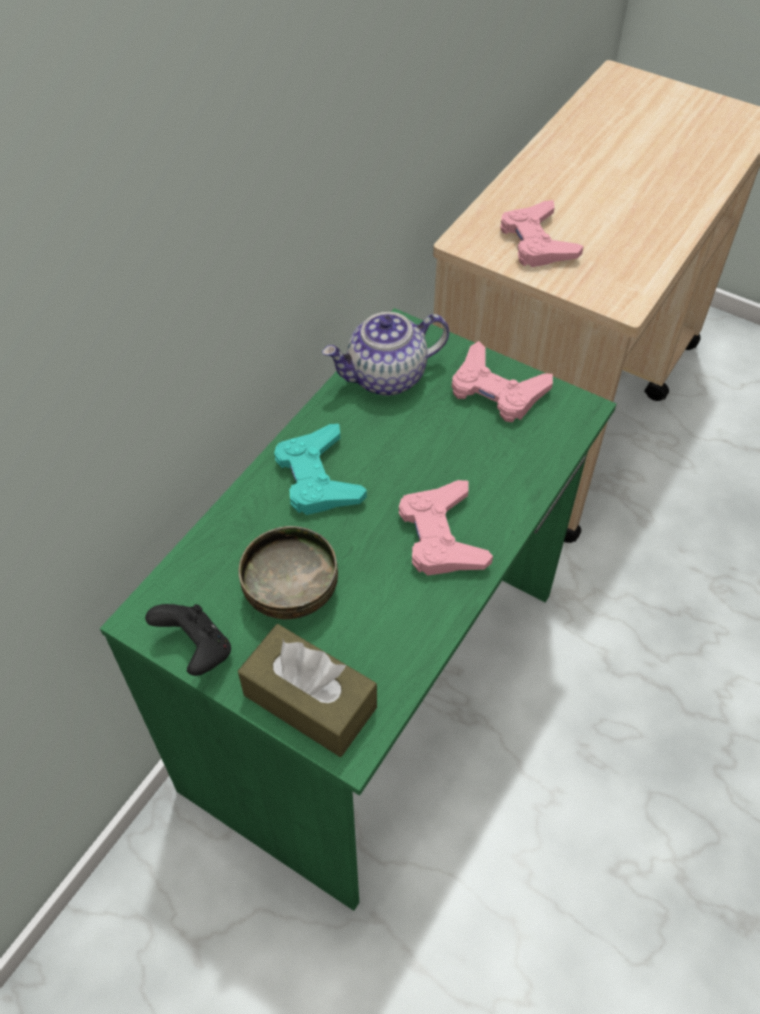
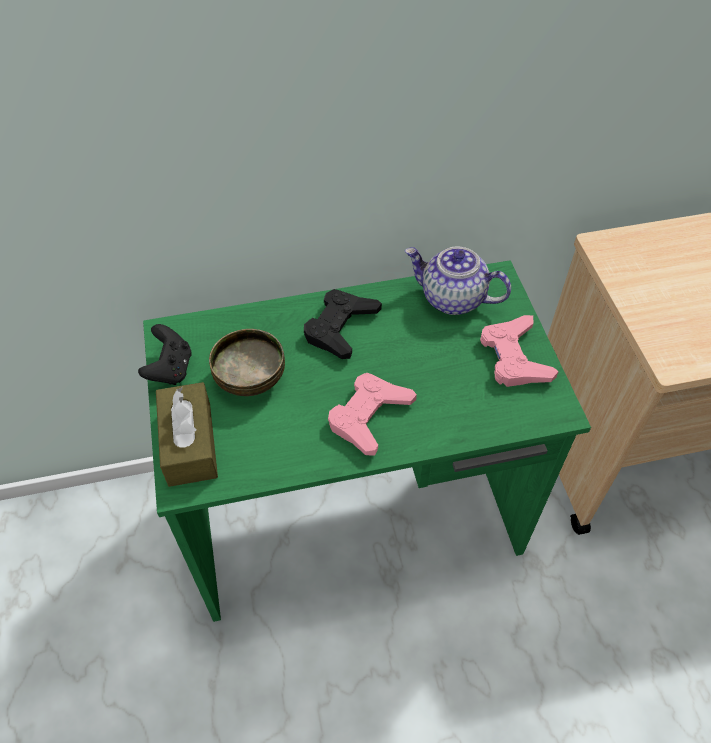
camera: 45 degrees right, 0 degrees up
turquoise game controller [274,424,367,515] -> black game controller [304,289,382,359]
pink game controller [500,200,584,267] -> none

